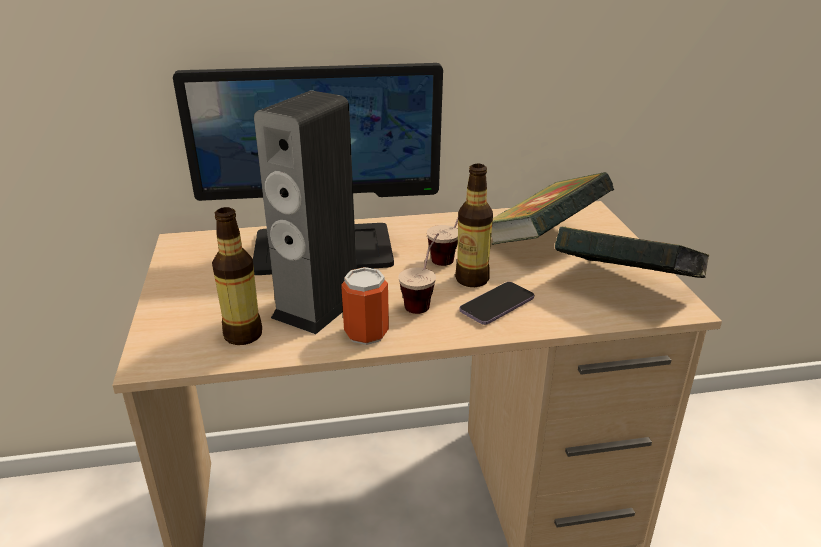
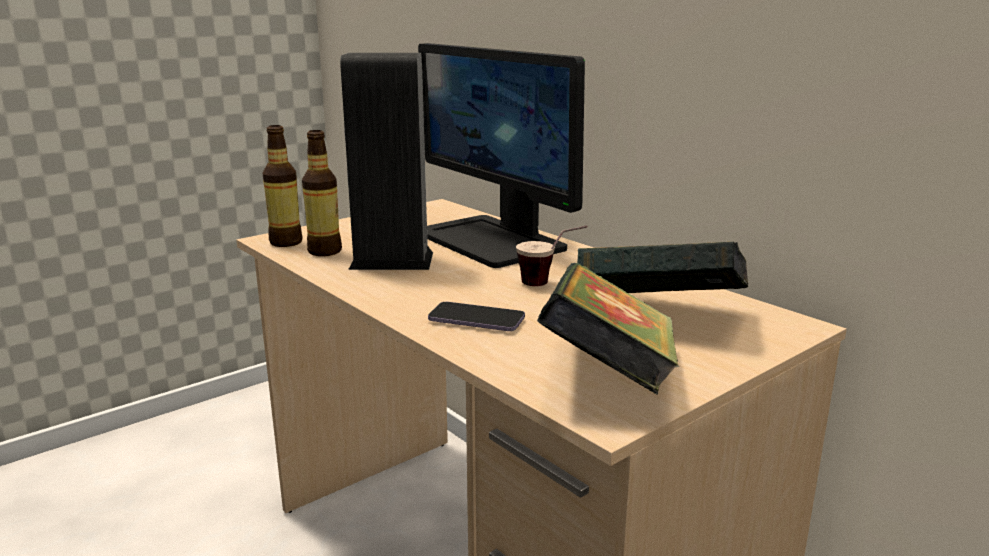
camera: 60 degrees right, 10 degrees down
can [341,267,389,345] -> none
cup [398,233,439,314] -> none
bottle [455,164,493,287] -> bottle moved to [263,125,302,247]

